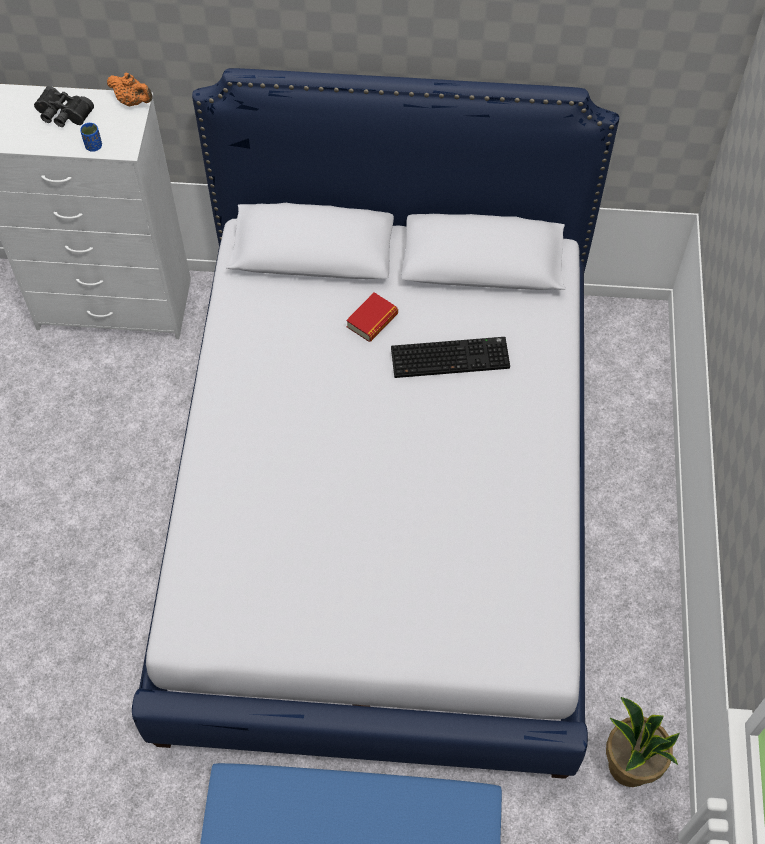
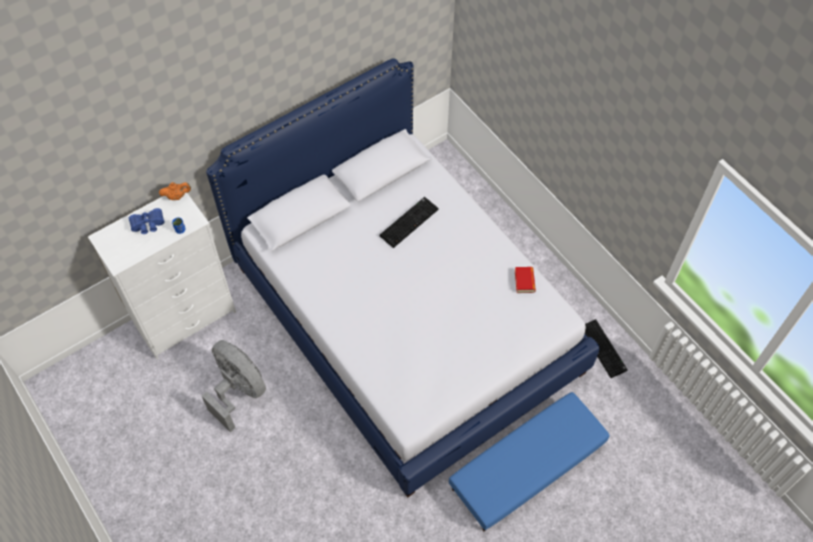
camera: 40 degrees left, 0 degrees up
black binoculars [34,86,94,127] -> blue binoculars [129,208,165,234]
book [346,292,398,342] -> book moved to [515,267,536,293]
potted plant [606,697,680,787] -> keyboard [585,319,628,378]
none -> grey fan [202,340,266,432]

